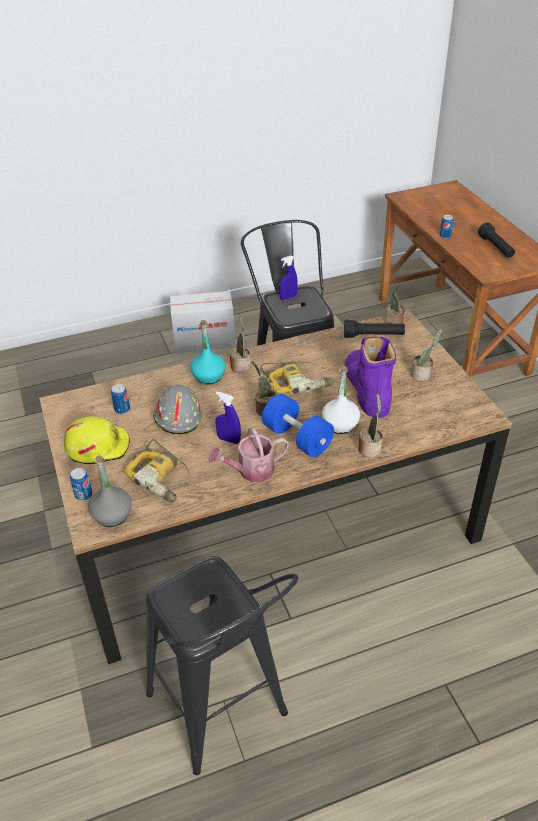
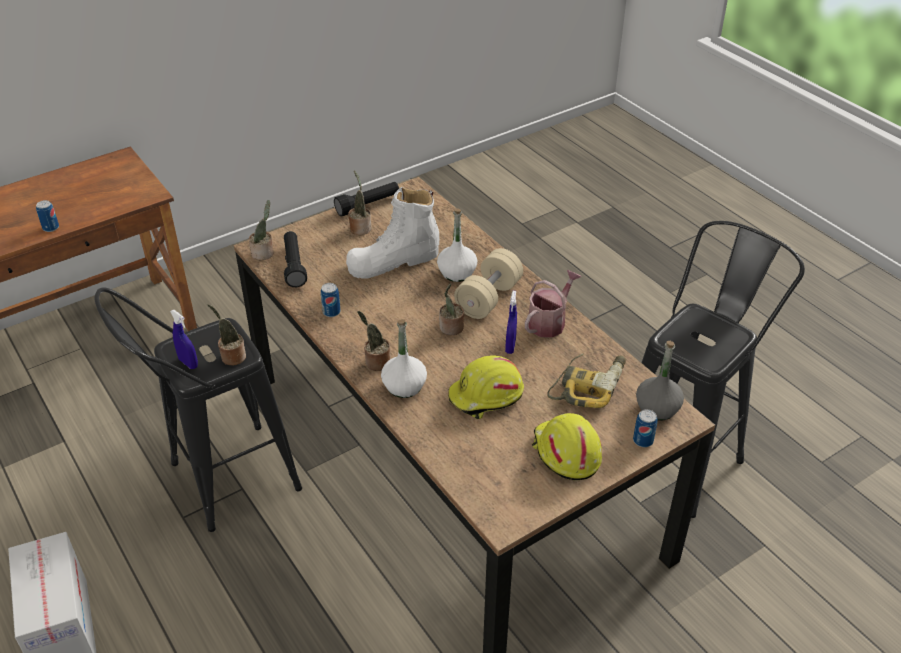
camera: 105 degrees left, 0 degrees up
can [111,384,130,414] -> can moved to [321,283,341,317]
grey hard hat [153,385,202,434] -> yellow hard hat [448,355,524,419]
turquoise bottle [190,320,226,384] -> white bottle [381,319,427,398]
watering can [209,428,289,482] -> watering can turned 105 degrees counterclockwise [525,270,581,338]
power drill [260,361,335,395] -> none
blue dumbbell [262,394,334,457] -> beige dumbbell [454,248,523,319]
purple boot [345,336,396,418] -> white boot [346,187,439,279]
potted plant [359,393,383,457] -> potted plant moved to [207,304,246,366]
black flashlight [478,223,515,258] -> black flashlight moved to [334,182,399,216]

